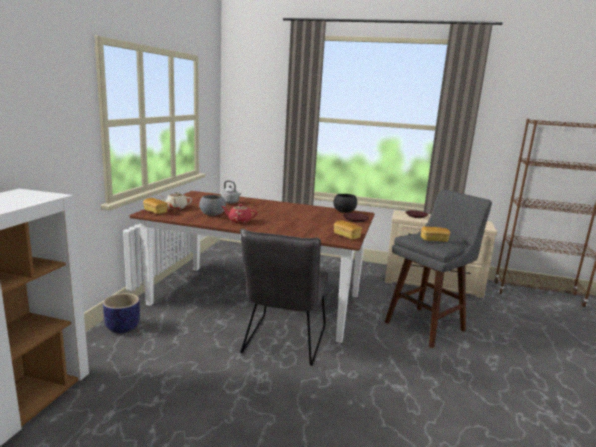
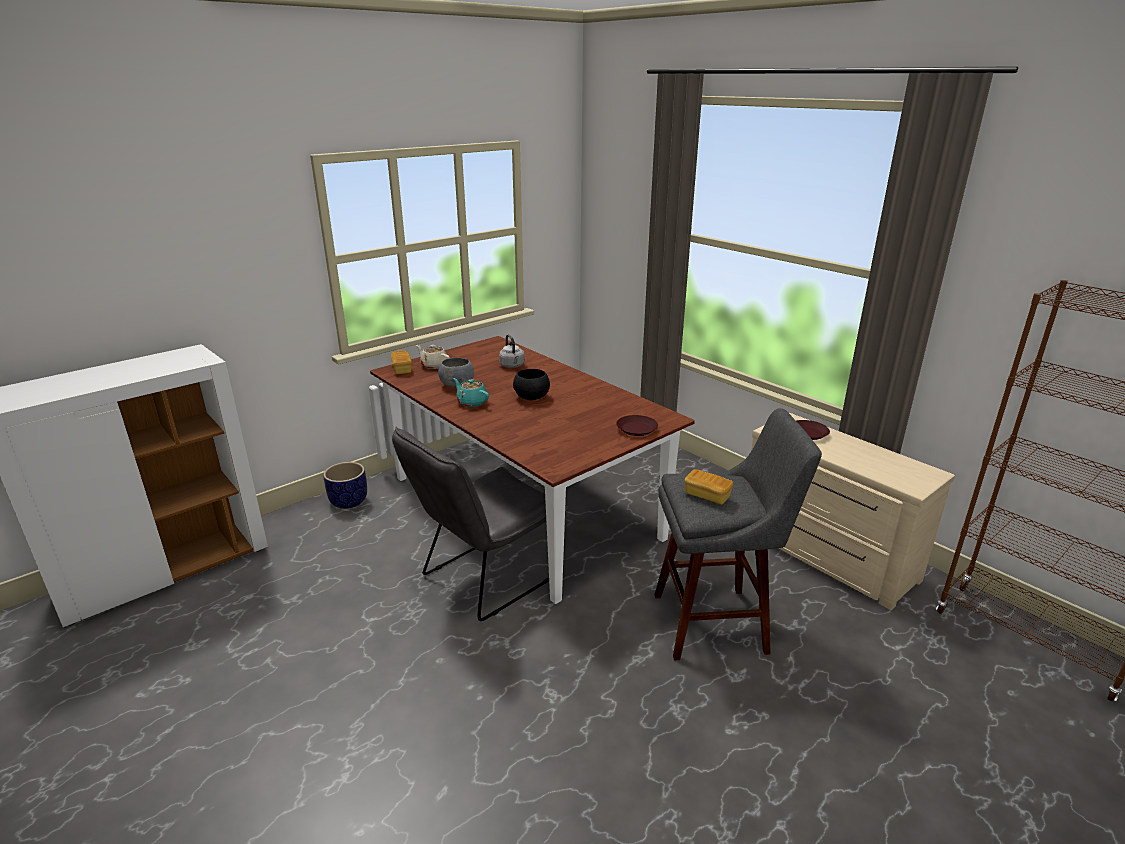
camera: 35 degrees right, 10 degrees up
red teapot [222,204,257,223] -> turquoise teapot [453,378,489,407]
black bowl [333,194,357,213] -> black bowl moved to [513,369,550,400]
bread [334,220,362,239] -> none

